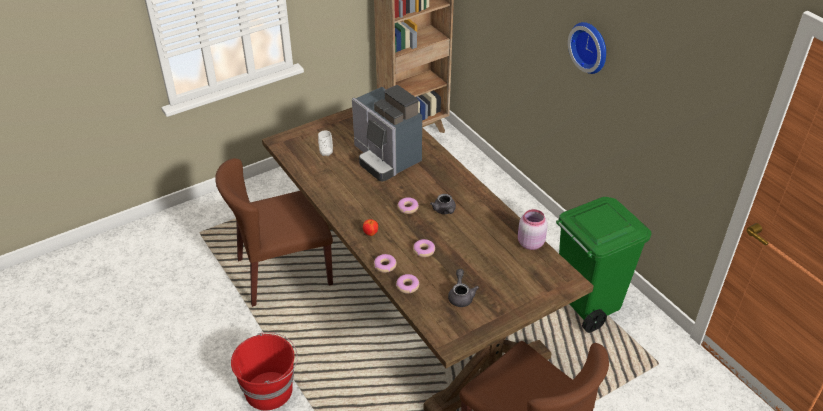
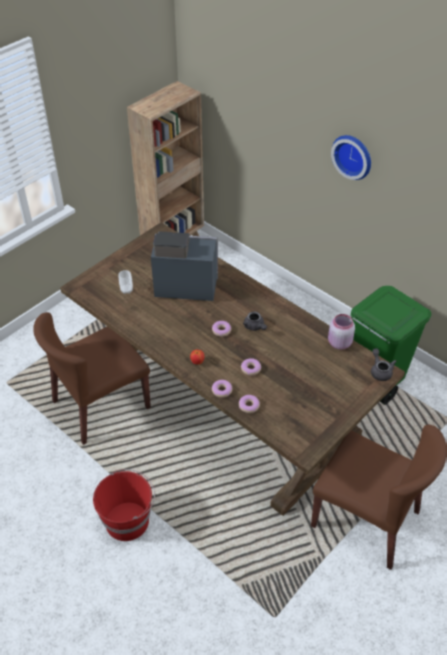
camera: 15 degrees left, 5 degrees up
coffee machine [352,85,422,181] -> coffee machine turned 150 degrees clockwise [151,231,218,301]
grey teapot [448,269,479,307] -> grey teapot moved to [371,348,397,381]

